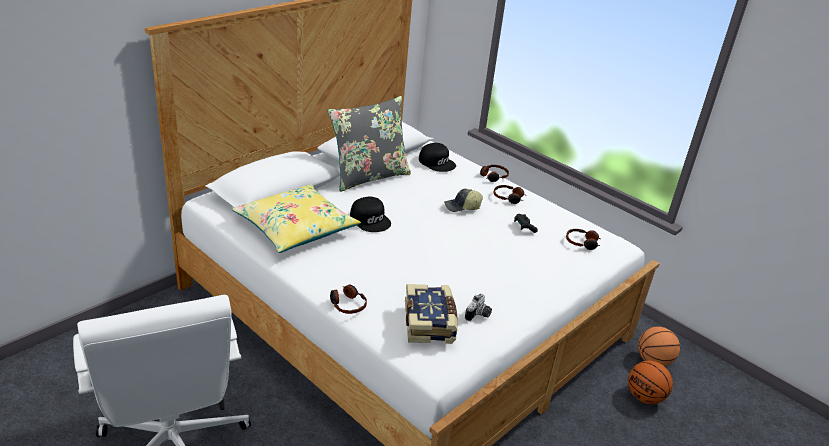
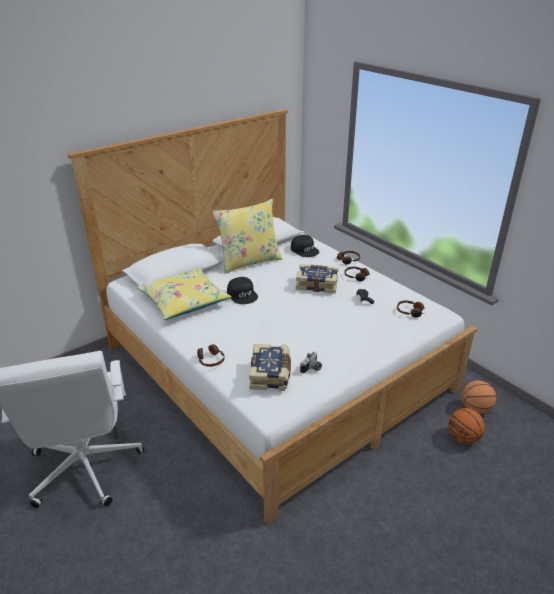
camera: 10 degrees right, 0 degrees up
grey pillow [328,96,411,192] -> yellow pillow [212,199,282,274]
cap [444,189,483,212] -> book [296,264,338,293]

